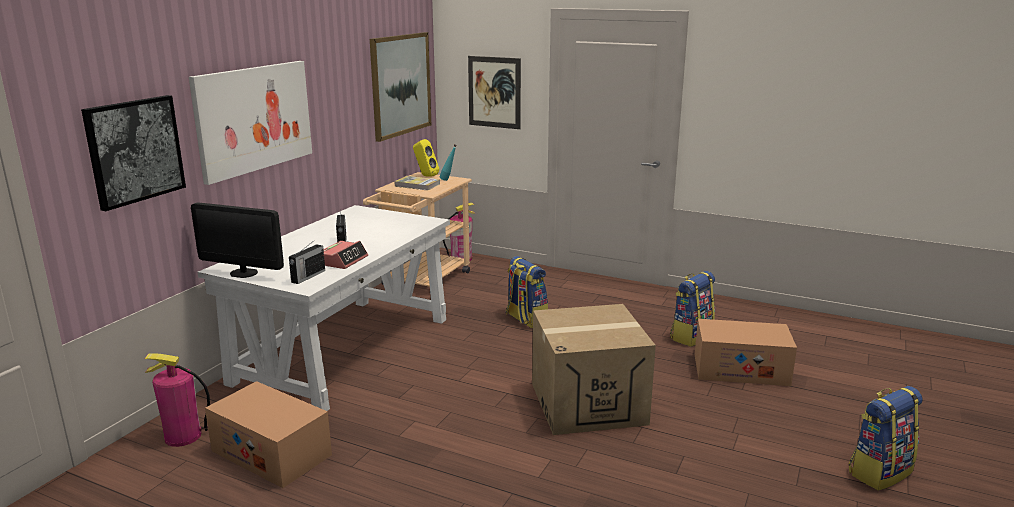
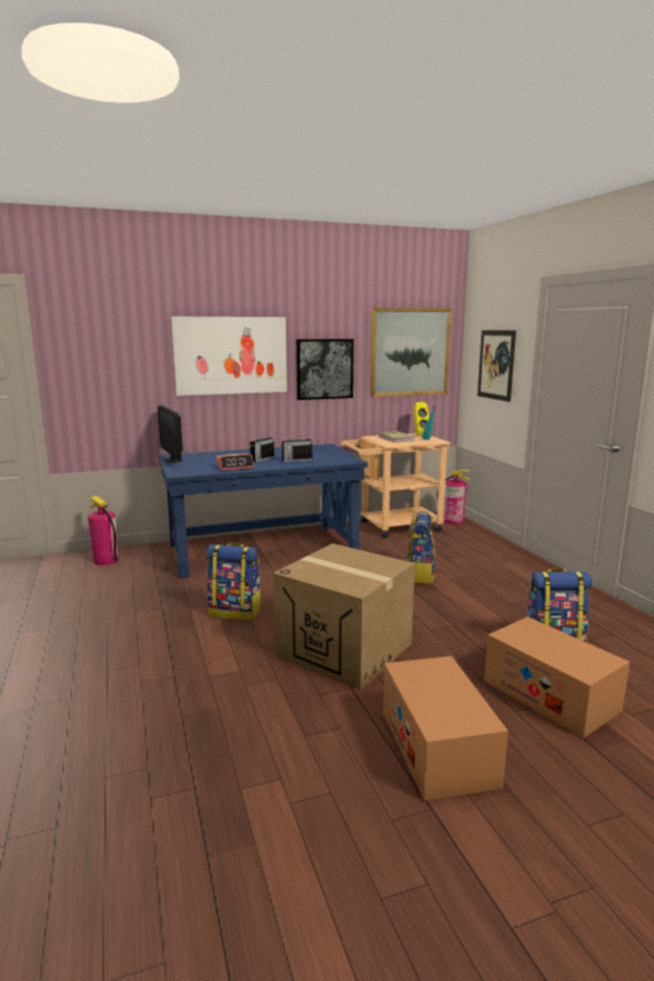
camera: 45 degrees right, 5 degrees down
picture [81,95,186,211] -> picture moved to [296,339,354,400]
white desk [198,205,450,411] -> blue desk [158,444,368,578]
cardboard box [205,381,332,488] -> cardboard box moved to [383,656,508,801]
radio [289,239,325,284] -> radio moved to [281,435,312,462]
backpack [848,386,923,491] -> backpack moved to [206,543,262,621]

